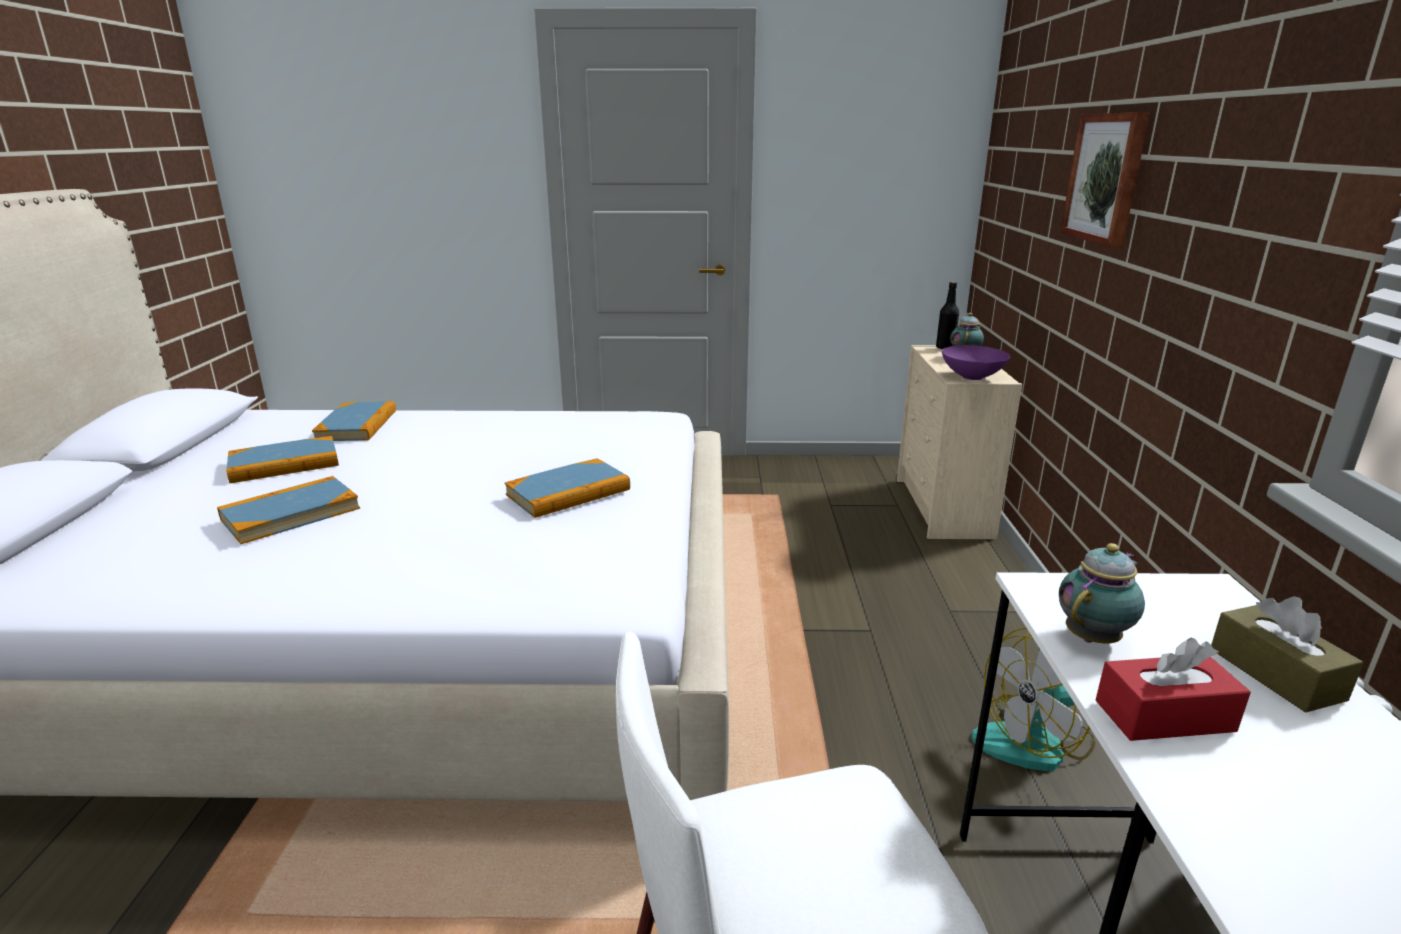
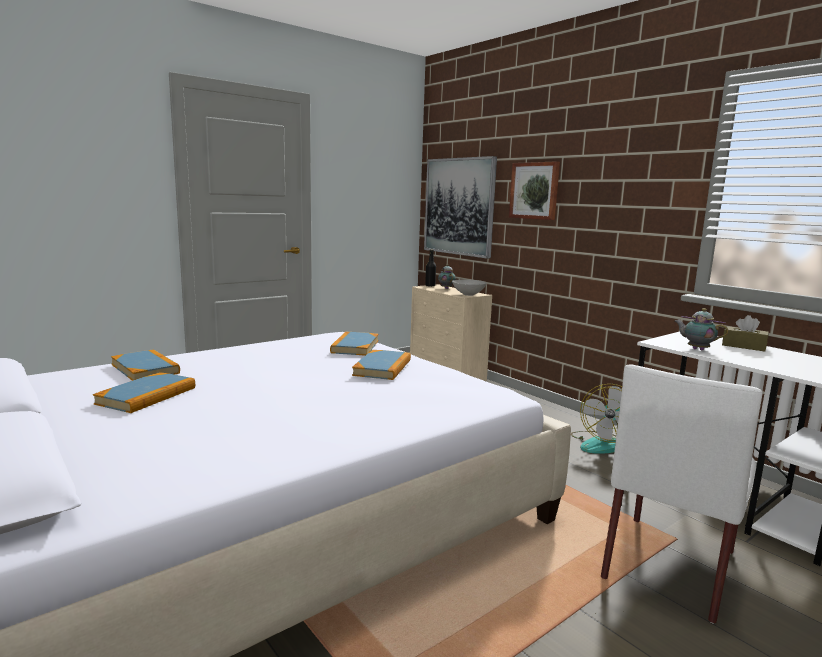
camera: 40 degrees left, 10 degrees down
book [217,476,360,544] -> book moved to [330,332,379,356]
purple bowl [942,345,1010,380] -> grey bowl [452,279,487,296]
teapot [1059,543,1145,643] -> teapot turned 60 degrees counterclockwise [675,308,729,350]
red tissue box [1095,638,1251,741] -> none
none -> picture [424,156,497,259]

